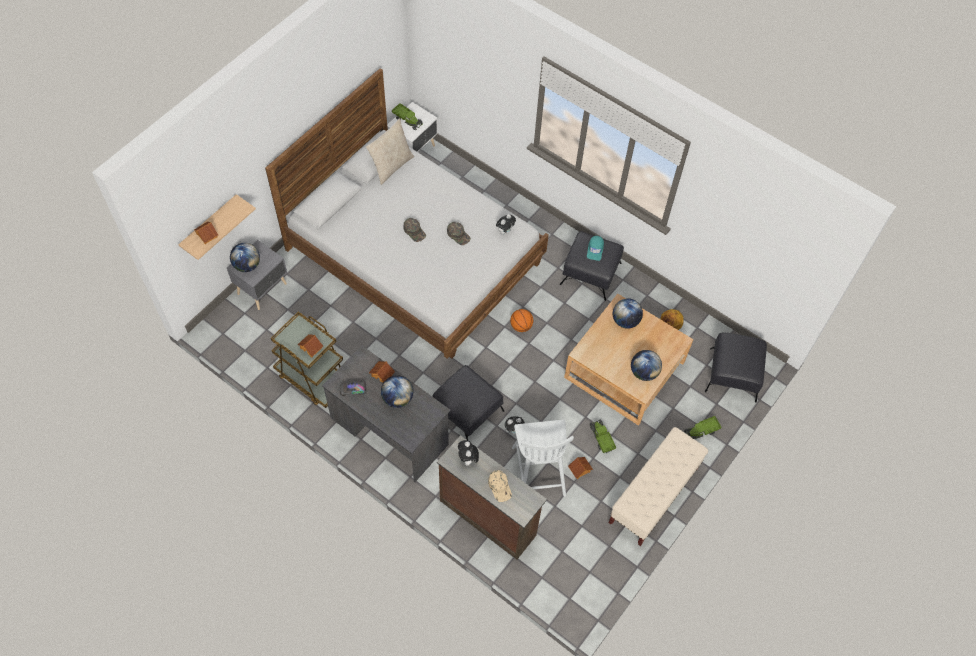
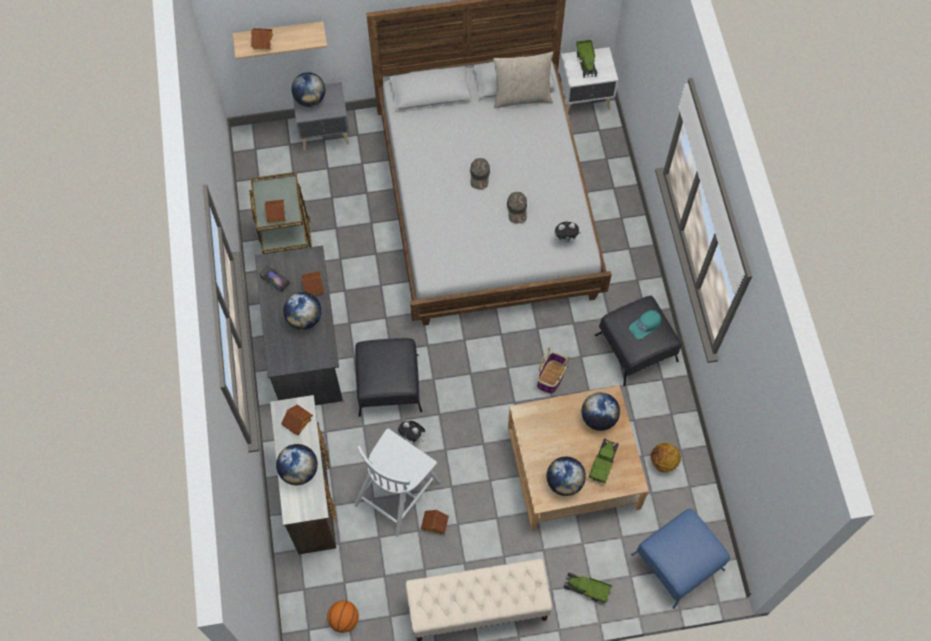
camera: 45 degrees right, 5 degrees up
plush toy [458,440,479,468] -> toy house [281,404,313,435]
beige cap [488,470,512,502] -> globe [276,444,318,485]
basketball [510,309,533,332] -> basketball moved to [327,600,359,633]
toy truck [590,420,616,453] -> toy truck moved to [589,439,619,483]
black ottoman [705,333,767,402] -> blue ottoman [631,508,730,609]
none -> basket [537,347,569,393]

